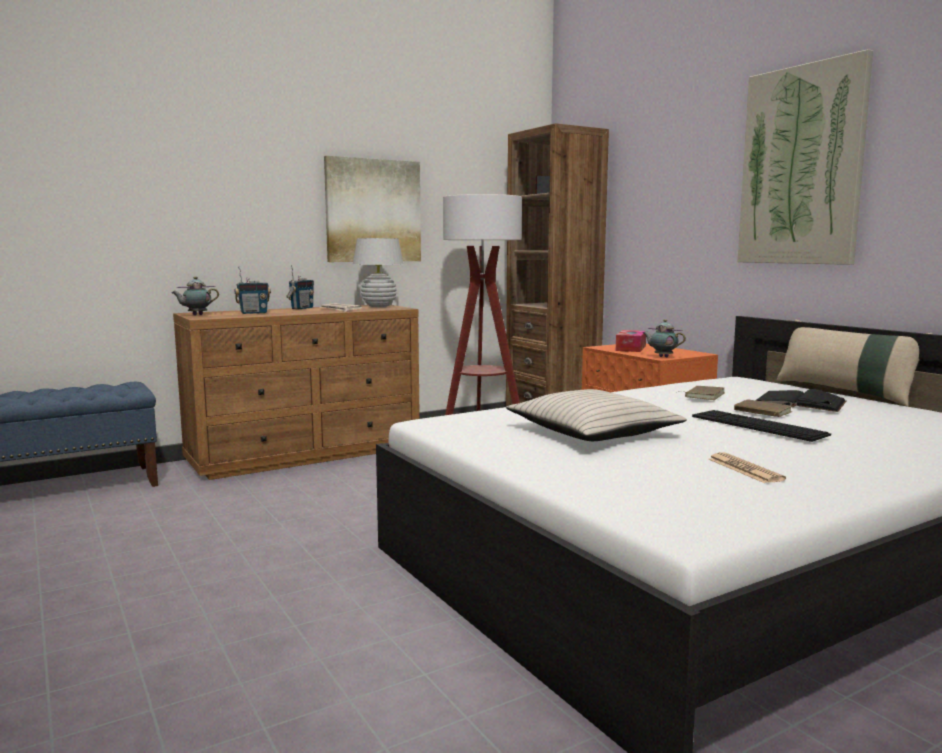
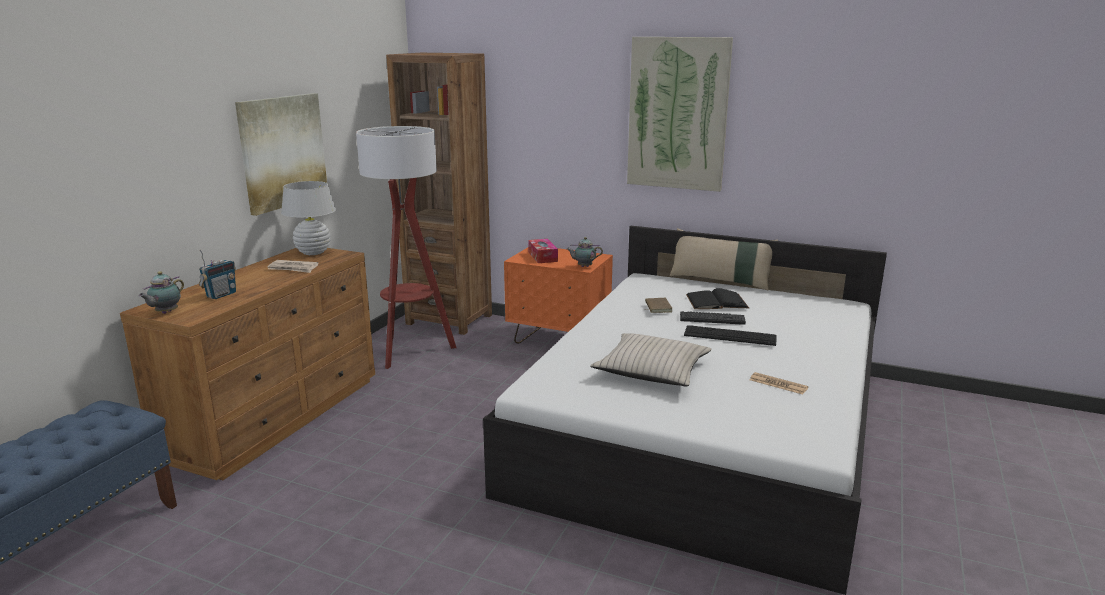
camera: 35 degrees left, 10 degrees up
radio [286,265,314,309] -> none
brown book [734,400,792,417] -> keyboard [680,311,746,325]

